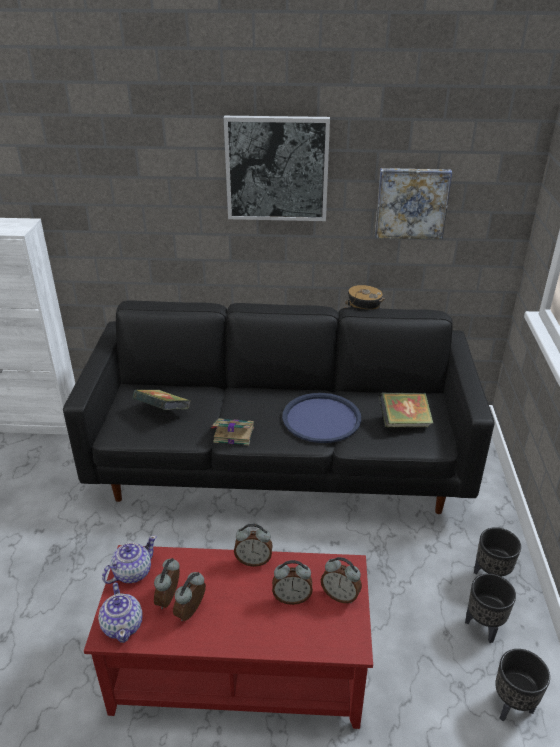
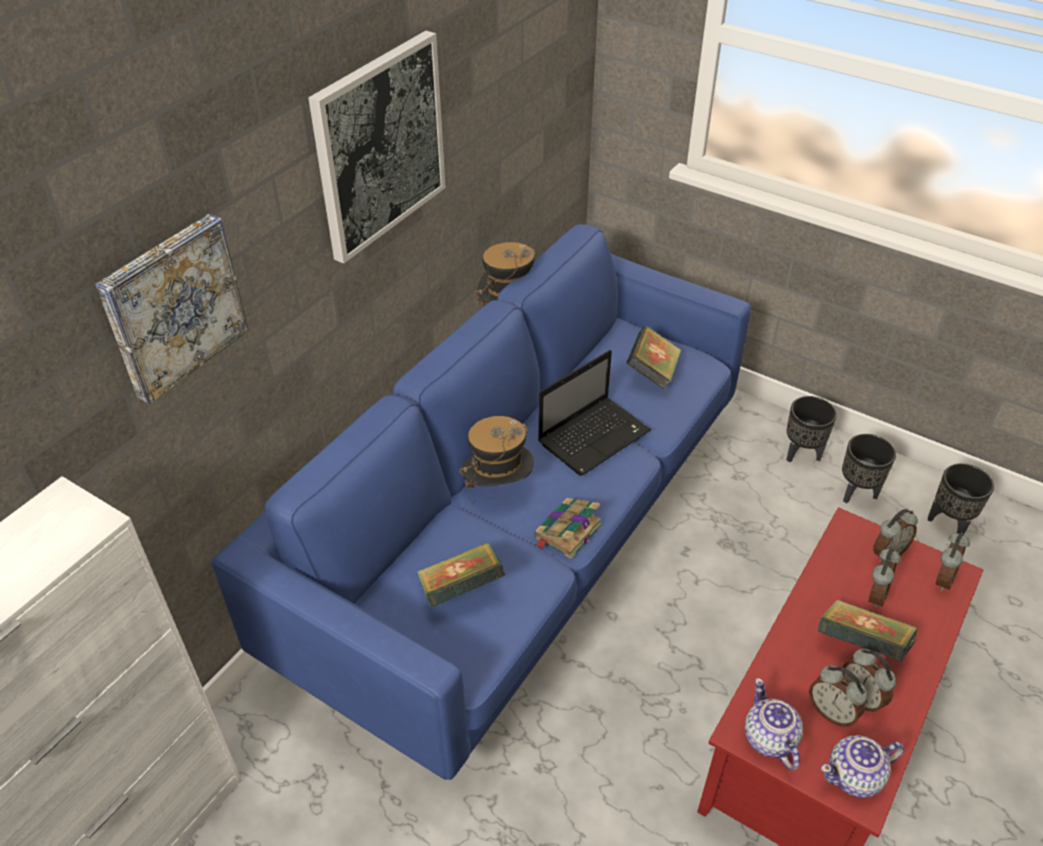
camera: 60 degrees left, 10 degrees up
black sofa [63,300,495,514] -> blue sofa [211,224,751,780]
teapot [98,582,143,643] -> teapot turned 150 degrees clockwise [821,735,904,798]
alarm clock [234,524,273,567] -> alarm clock moved to [935,532,970,591]
blue tray [282,393,361,443] -> laptop [538,350,651,476]
picture [375,168,452,239] -> picture moved to [96,214,249,404]
none -> hat [459,416,534,505]
none -> book [818,600,918,662]

